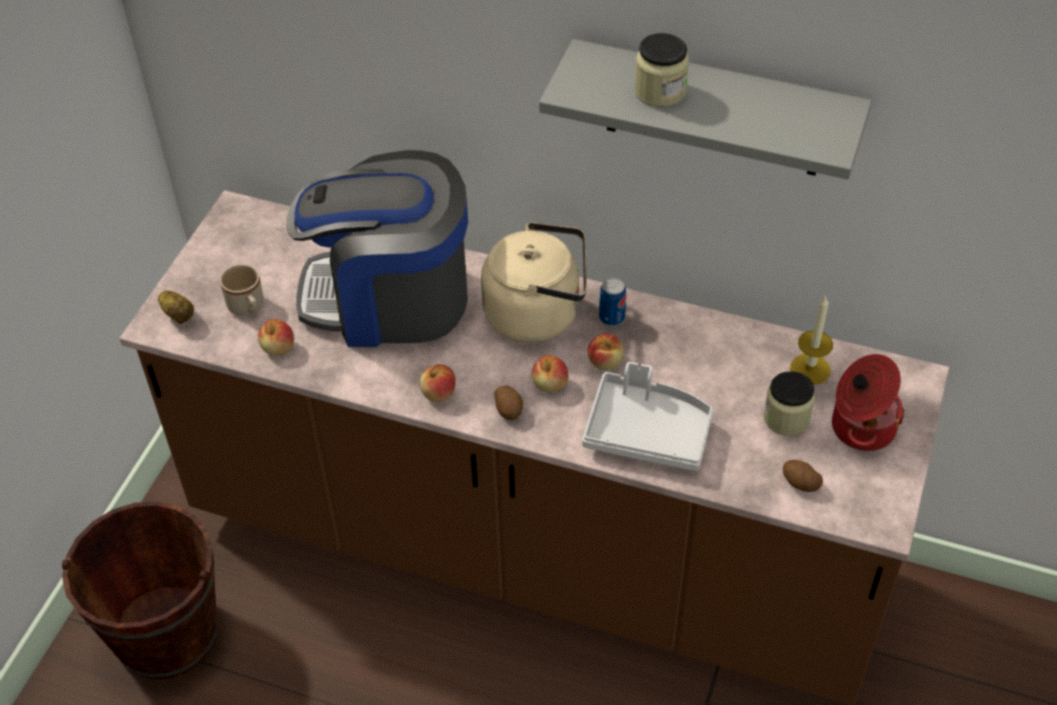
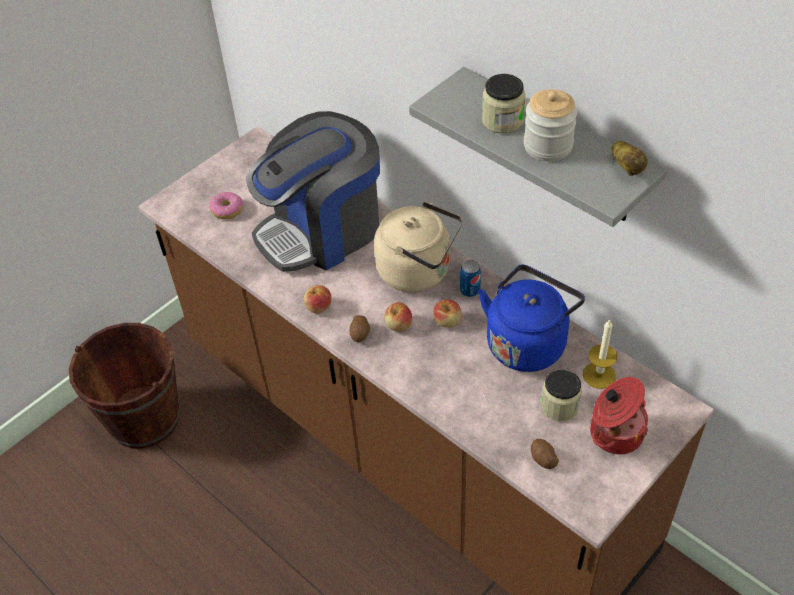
camera: 25 degrees right, 0 degrees up
potato [158,291,194,324] -> potato moved to [611,141,648,176]
beige mug [220,264,264,316] -> donut [209,192,243,219]
apple [258,319,294,356] -> none
coffee machine [286,150,468,347] -> coffee machine turned 60 degrees counterclockwise [247,111,380,272]
grey tray [582,362,713,471] -> none
none -> blue kettle [478,265,585,372]
none -> jar [524,89,577,161]

